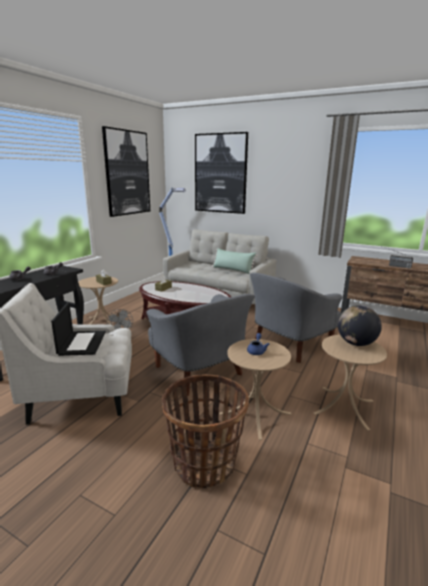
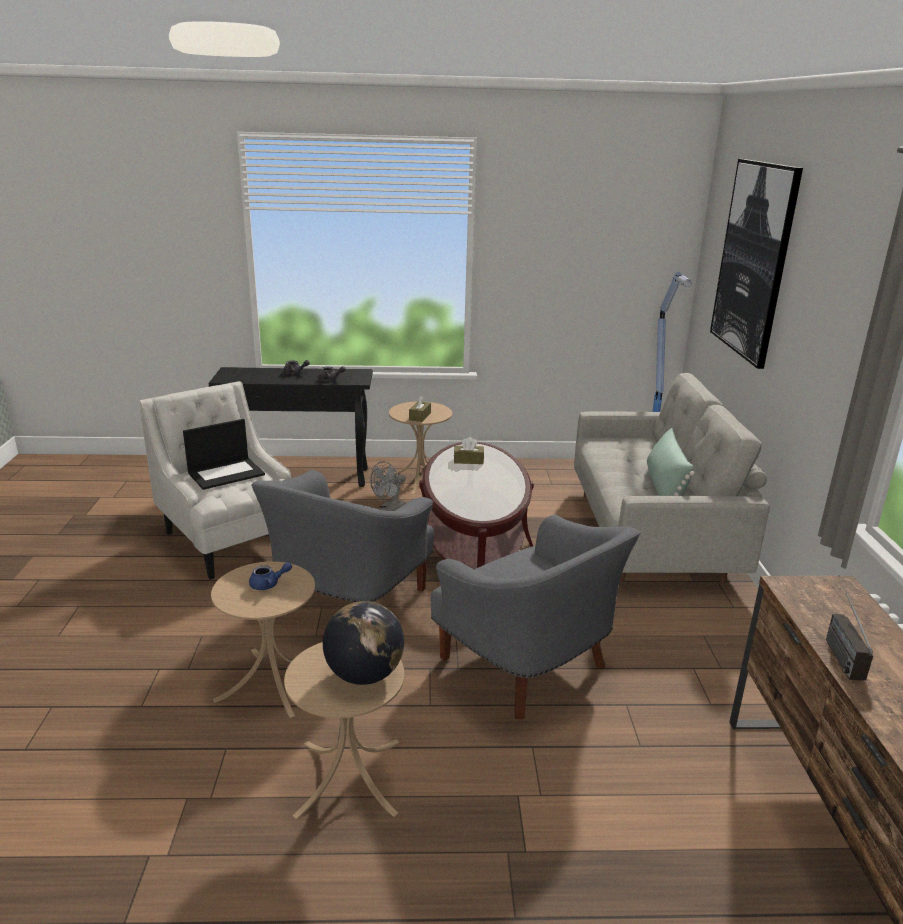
camera: 60 degrees right, 5 degrees up
picture [102,126,150,217] -> none
basket [162,374,249,489] -> none
grey armchair [250,273,342,363] -> grey armchair turned 150 degrees counterclockwise [431,515,641,719]

